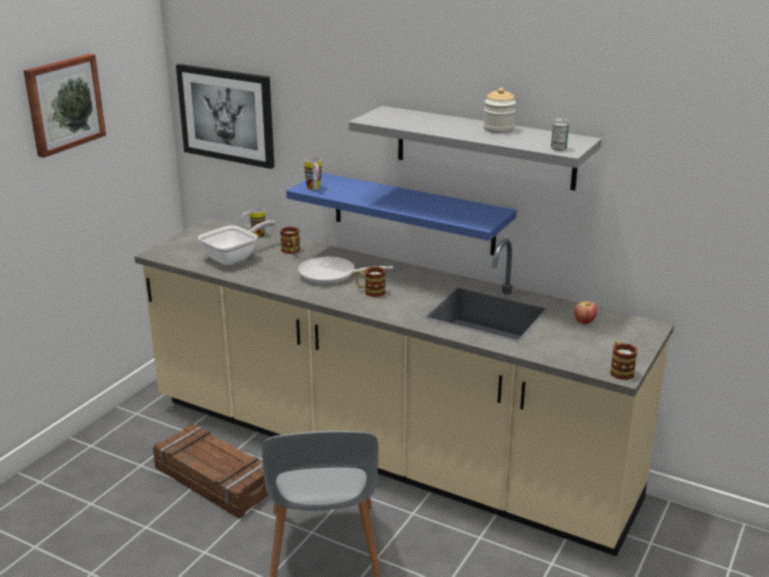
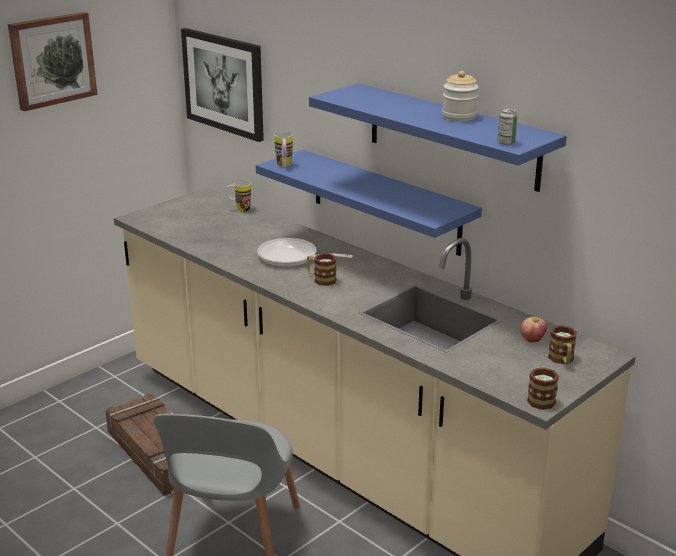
camera: 15 degrees right, 0 degrees up
frying pan [198,220,275,265] -> none
mug [280,227,300,254] -> mug moved to [548,325,577,364]
grey shelf [349,106,602,191] -> blue shelf [309,83,567,192]

